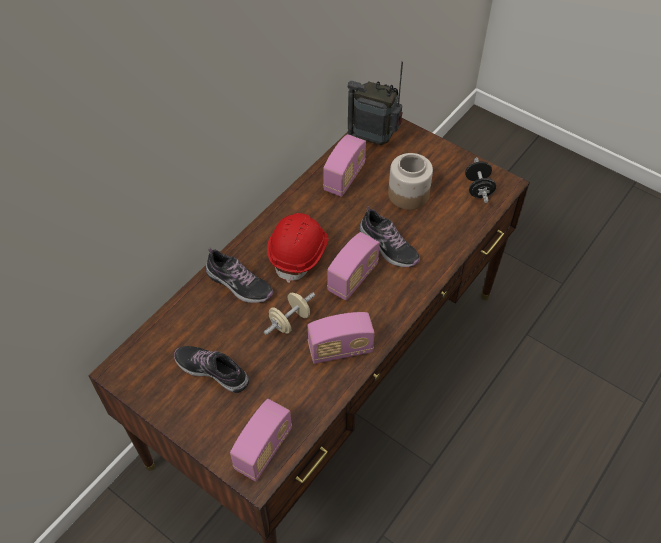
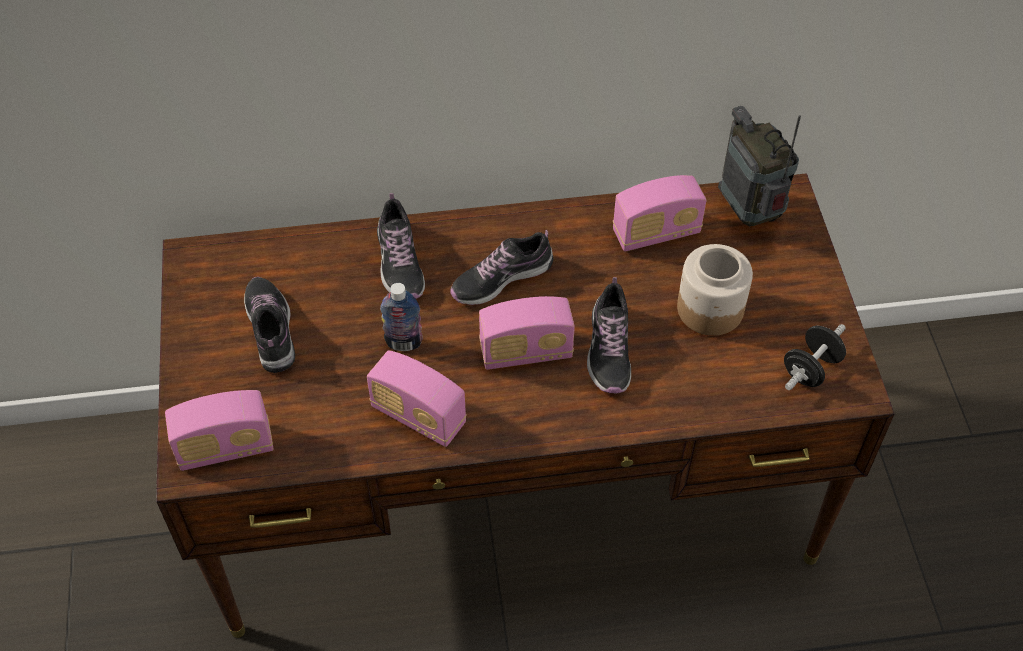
camera: 45 degrees right, 0 degrees up
beige dumbbell [264,292,315,335] -> bottle [380,283,423,351]
red hard hat [267,213,328,283] -> shoe [450,230,553,305]

